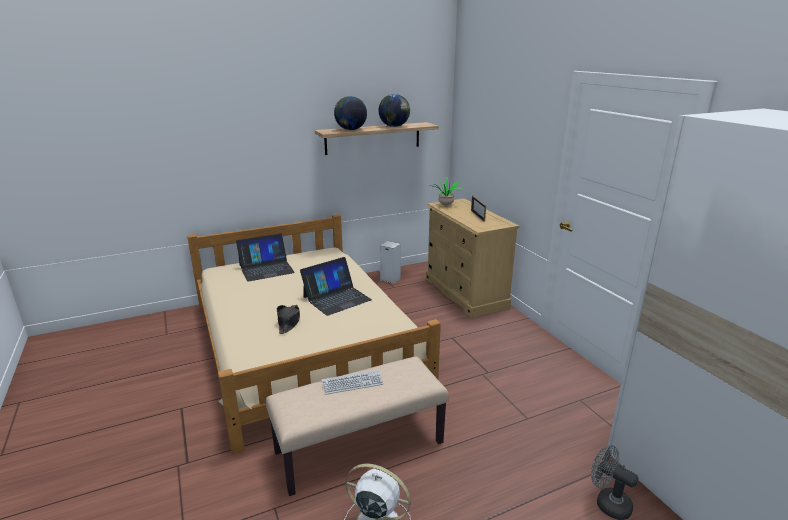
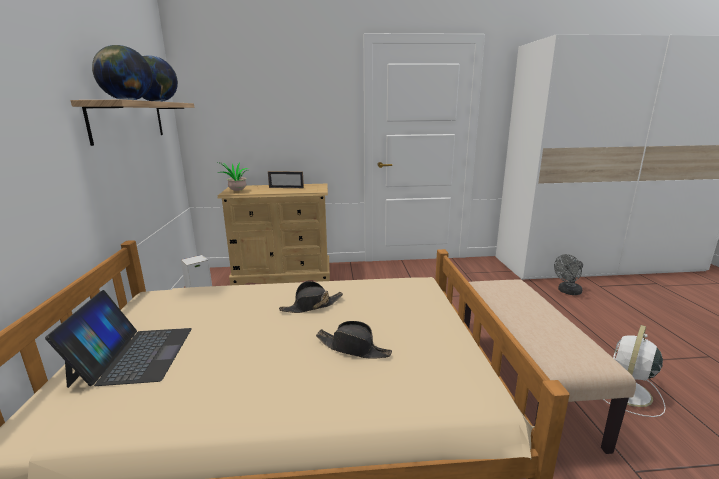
camera: 70 degrees left, 5 degrees down
laptop [300,257,372,316] -> black hat [279,281,343,313]
keyboard [322,370,383,395] -> none

